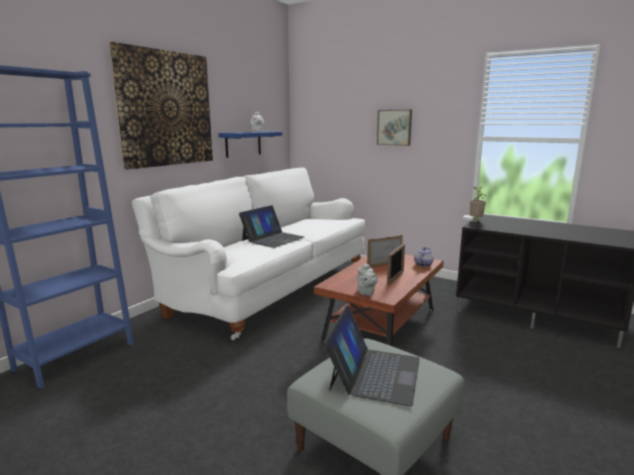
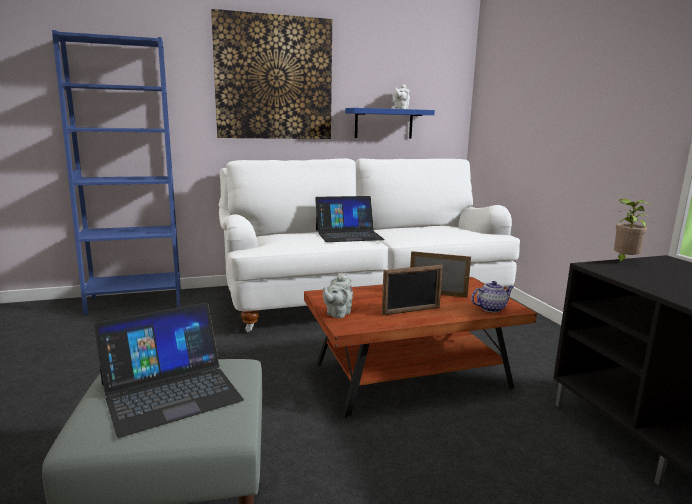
camera: 40 degrees right, 0 degrees up
picture [377,110,412,146] -> none

